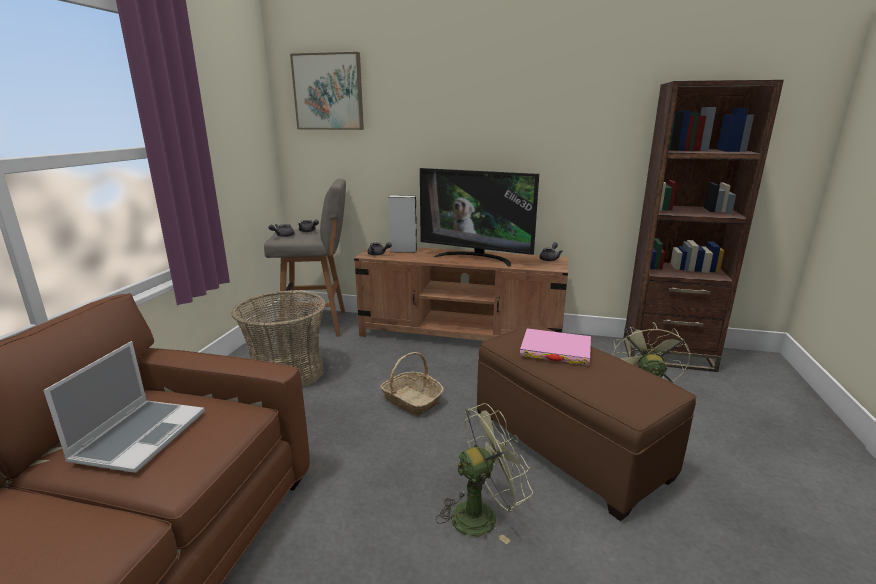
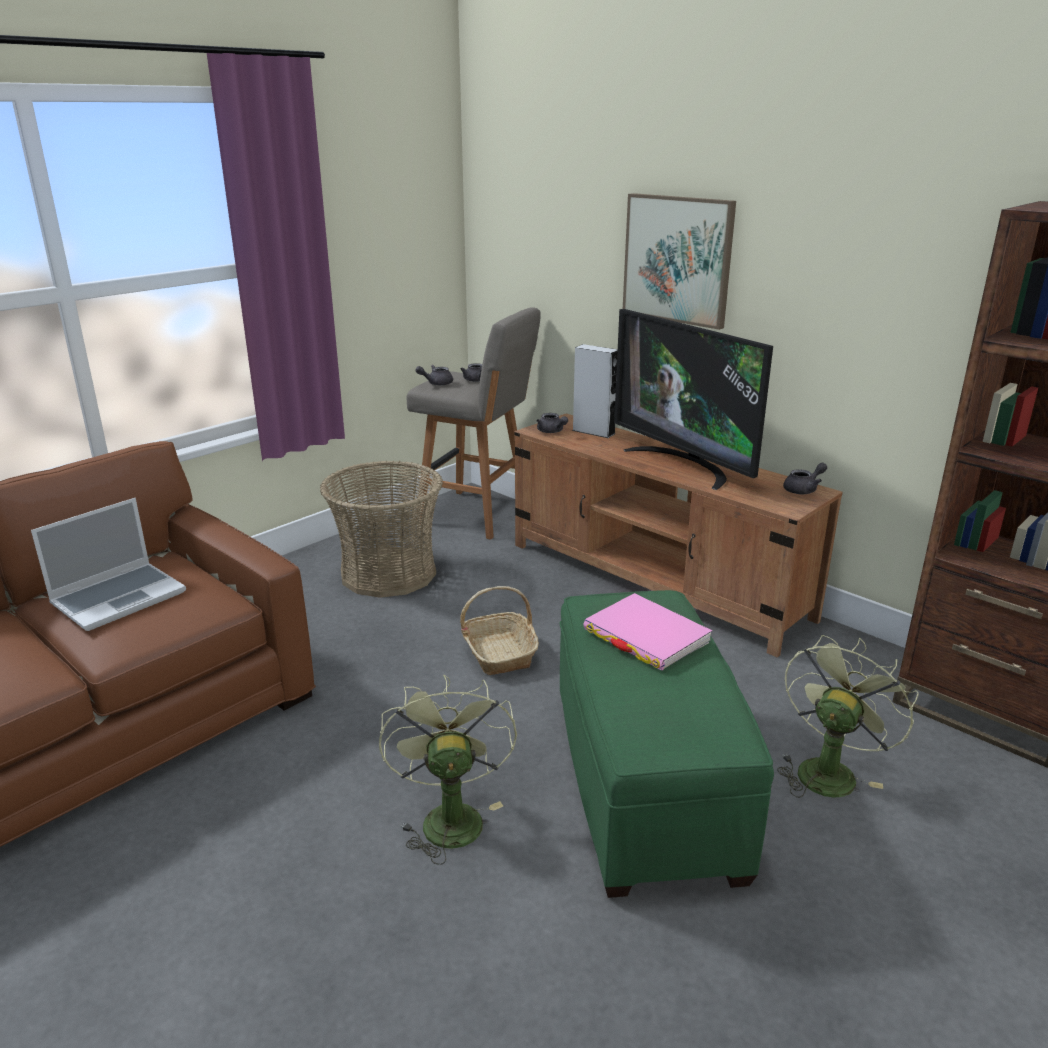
camera: 30 degrees right, 5 degrees up
picture [290,52,364,130] -> picture moved to [623,193,736,330]
green fan [436,403,533,544] -> green fan turned 105 degrees counterclockwise [379,675,517,865]
brown ottoman [477,325,696,521] -> green ottoman [559,590,774,898]

